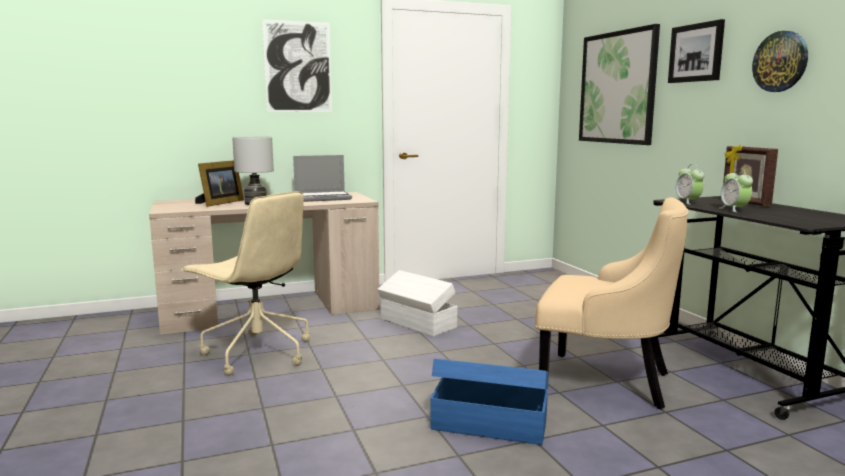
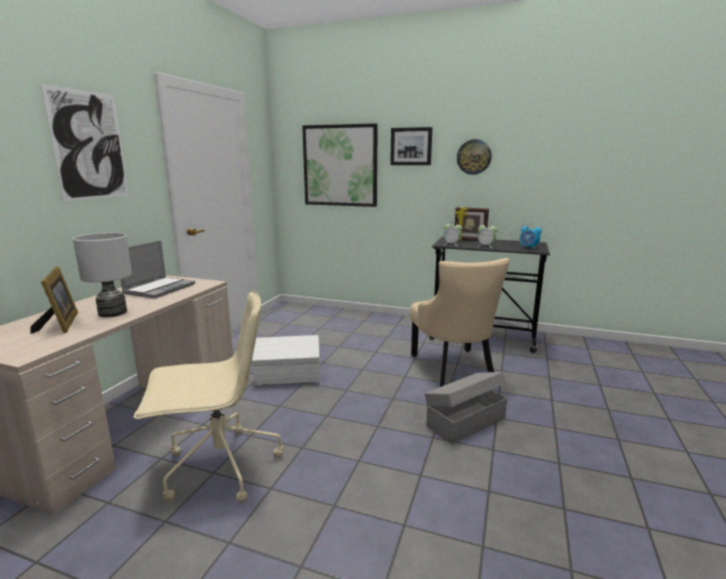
camera: 50 degrees left, 5 degrees up
blue storage box [430,359,549,445] -> grey storage box [425,372,507,444]
beige chair [535,197,689,409] -> beige chair turned 105 degrees clockwise [409,258,510,387]
none -> alarm clock [520,223,542,249]

